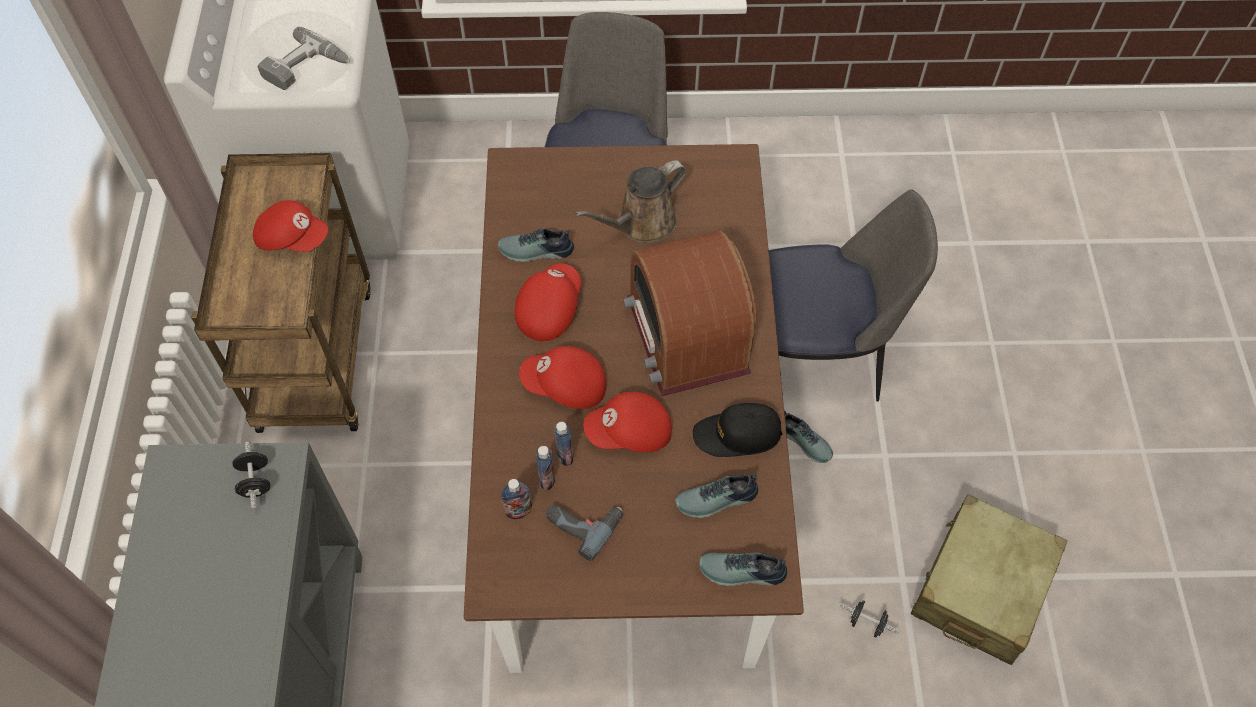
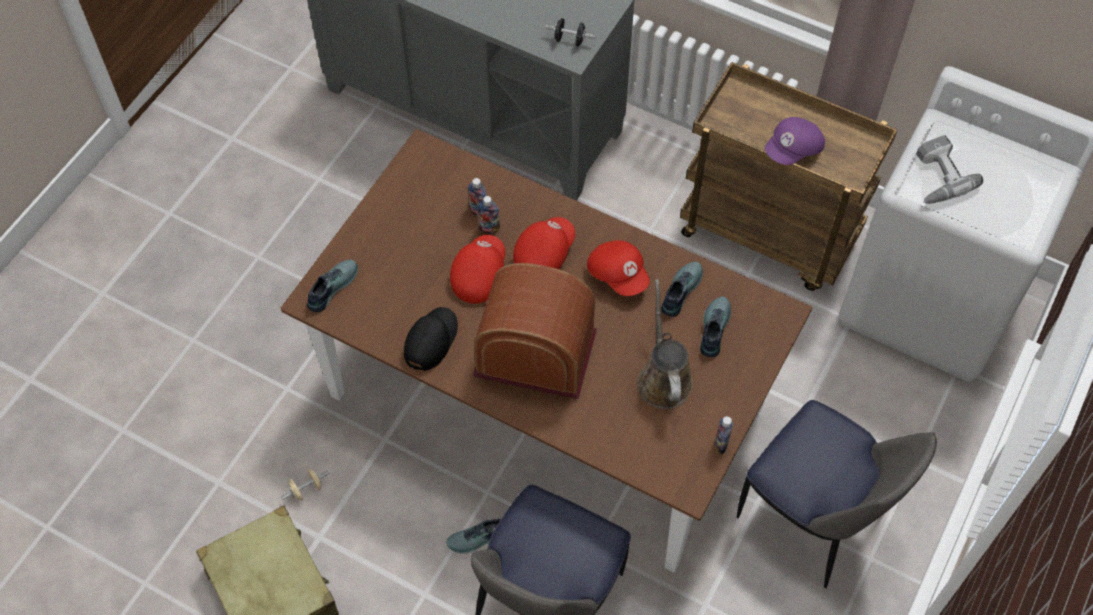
camera: 120 degrees right, 0 degrees up
red cap [253,200,328,252] -> purple cap [765,117,825,165]
bottle [501,479,532,519] -> bottle moved to [714,416,733,454]
power drill [545,504,623,561] -> none
shoe [675,474,758,518] -> shoe moved to [700,296,731,357]
black dumbbell [840,600,899,637] -> beige dumbbell [281,469,329,501]

